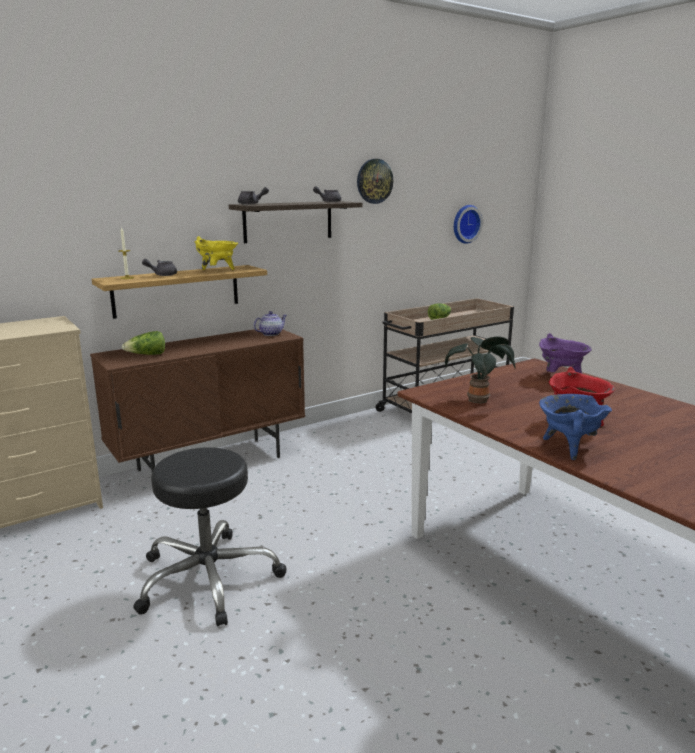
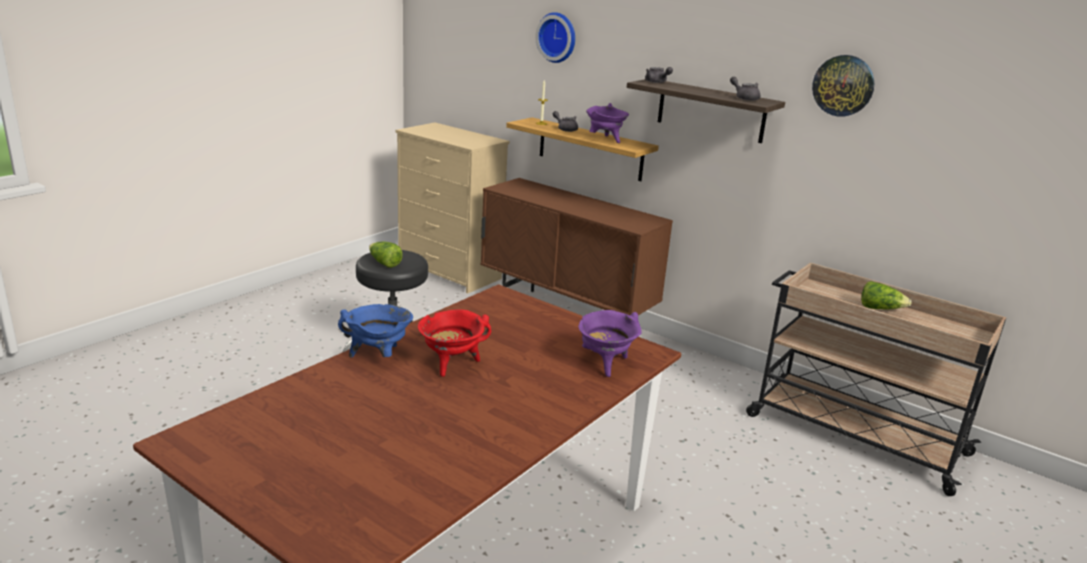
camera: 70 degrees right, 5 degrees up
lettuce [122,331,165,355] -> lettuce moved to [369,242,403,268]
yellow cooking pot [194,236,238,270] -> purple cooking pot [586,103,629,143]
teapot [254,311,287,336] -> none
potted plant [445,336,516,403] -> none
wall clock [454,205,483,244] -> wall clock moved to [535,12,575,63]

